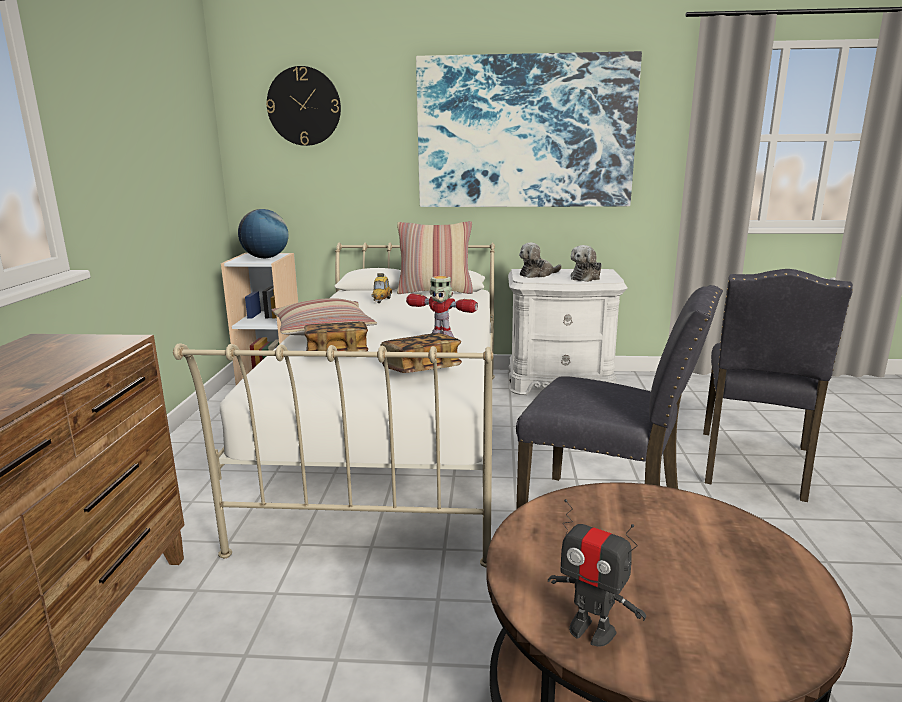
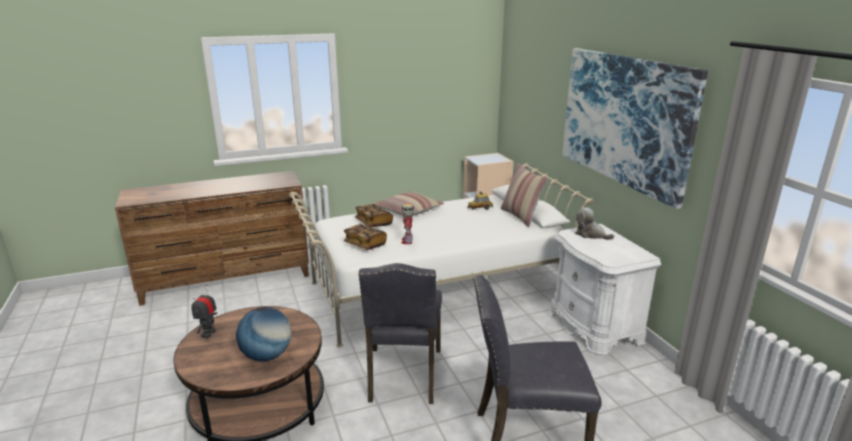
camera: 65 degrees right, 5 degrees up
globe [238,209,288,258] -> globe moved to [236,307,291,361]
wall clock [266,66,341,146] -> none
plush toy [571,245,602,282] -> none

